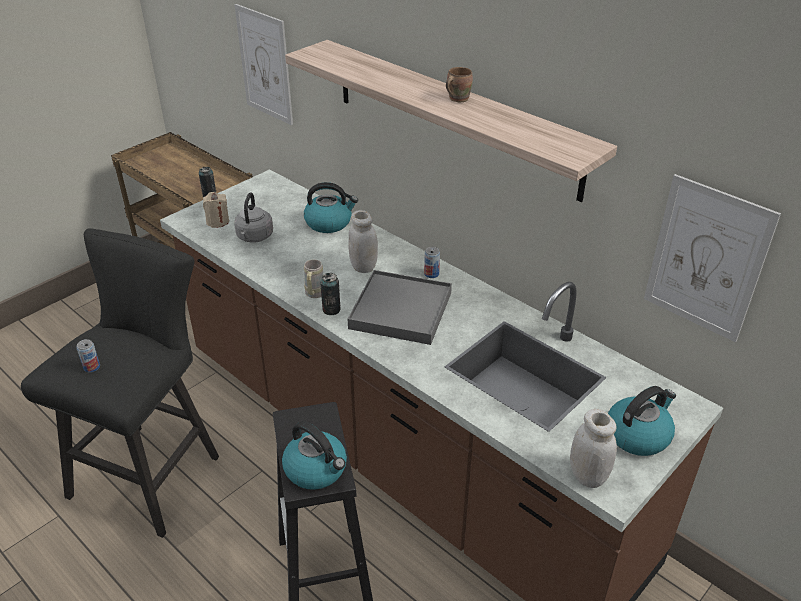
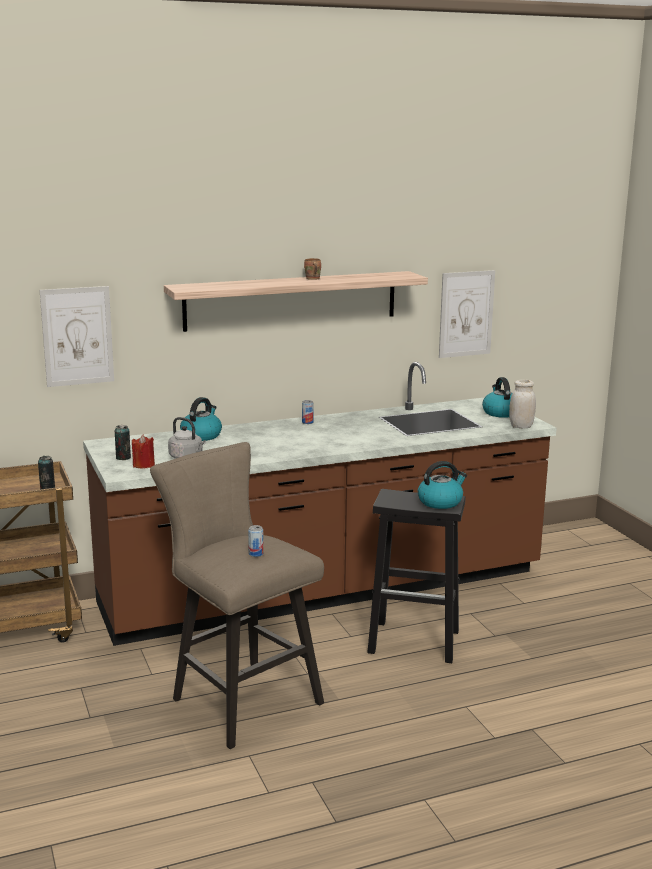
camera: 65 degrees left, 20 degrees down
black stool [21,228,219,538] -> beige stool [150,442,324,749]
beige candle [203,192,229,228] -> red candle [132,435,155,469]
beige mug [304,259,324,298] -> none
can [320,273,341,315] -> can moved to [115,425,131,460]
white jar [348,210,378,273] -> none
grey tray [348,270,452,345] -> none

